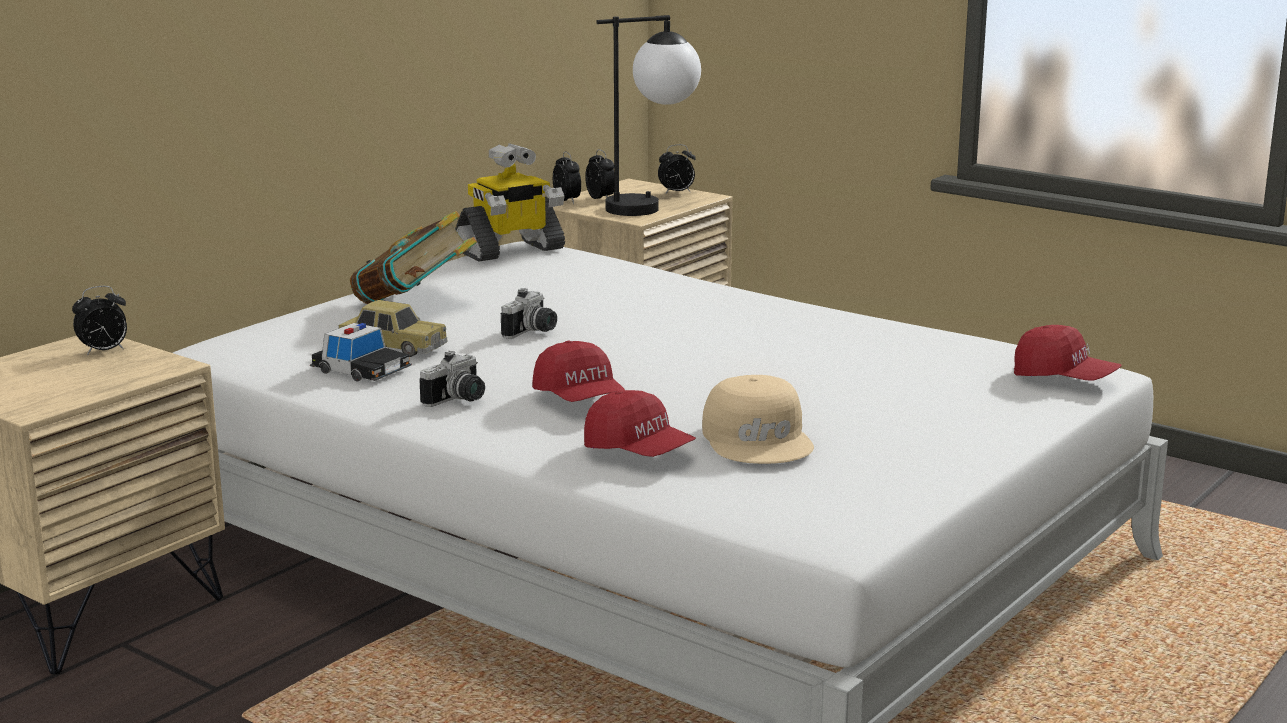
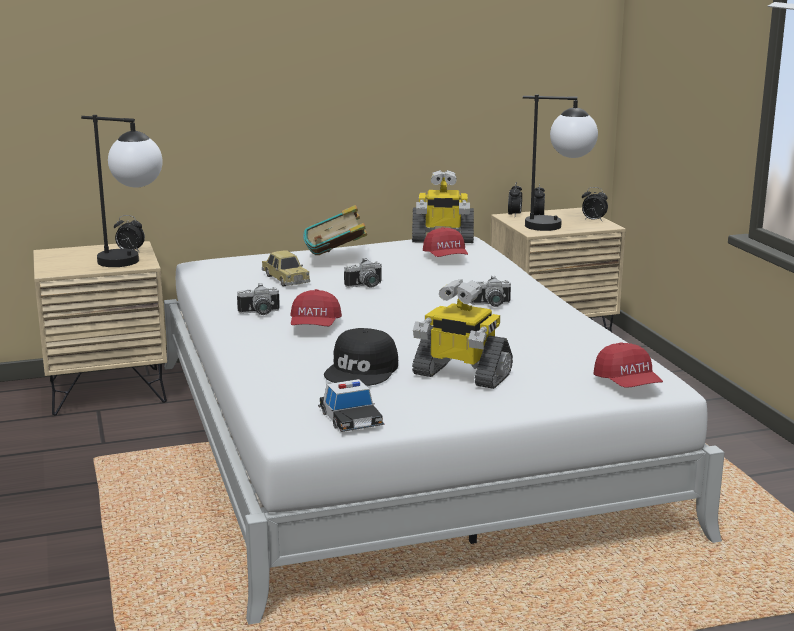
camera: 35 degrees right, 0 degrees up
toy car [310,323,412,382] -> toy car moved to [318,379,384,432]
red cap [584,390,696,457] -> red cap moved to [423,227,468,257]
beige cap [702,375,814,464] -> black cap [324,328,398,386]
none -> table lamp [81,115,163,267]
none -> toy robot [412,279,513,389]
none -> camera [471,275,511,307]

